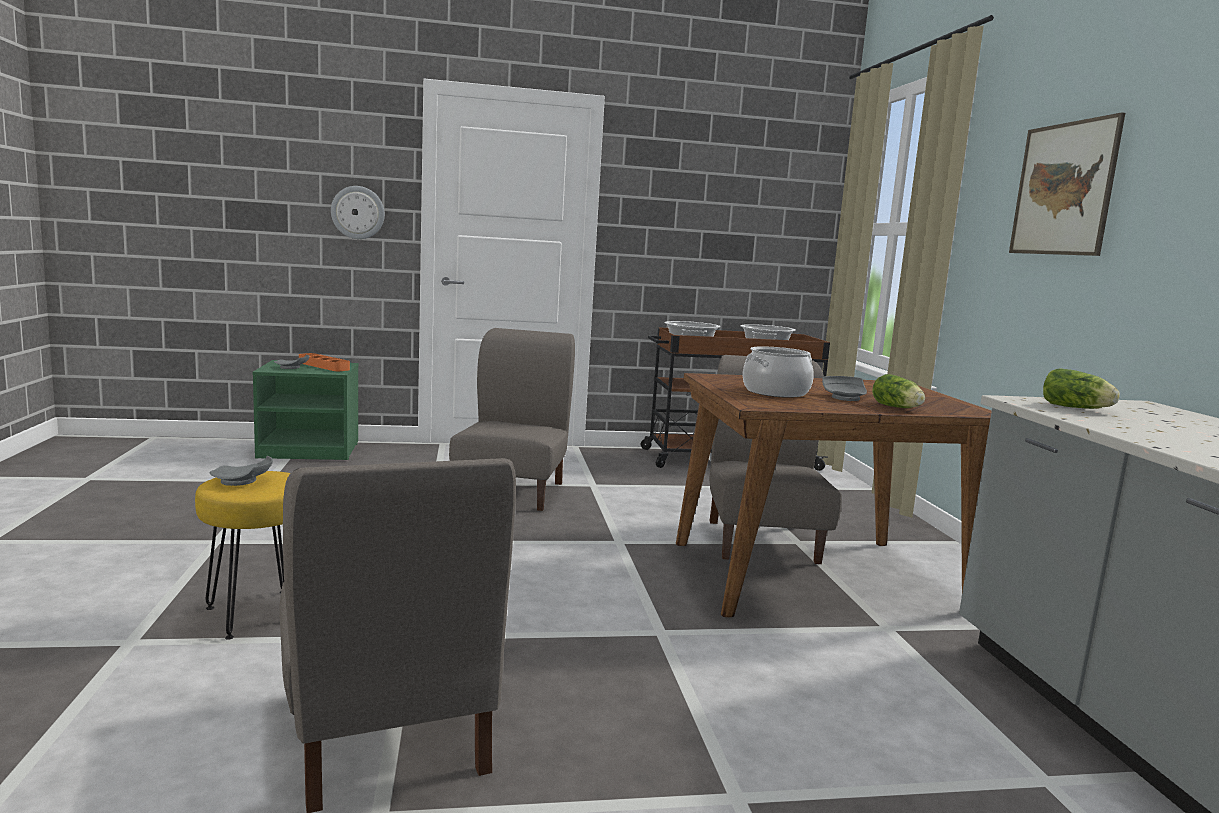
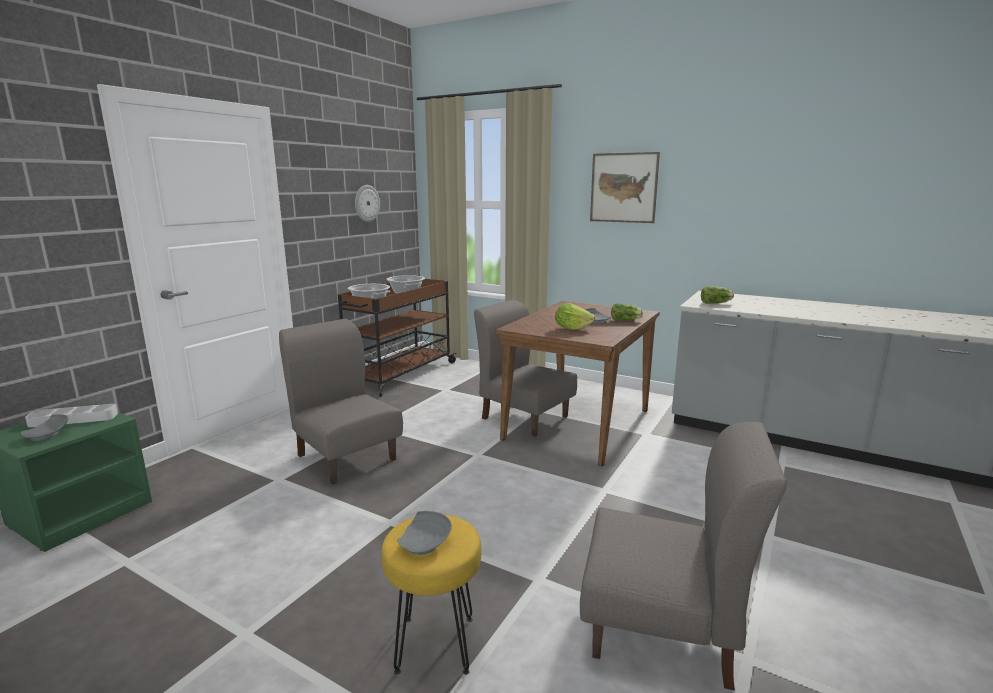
camera: 50 degrees left, 5 degrees up
orange tray [299,353,350,371] -> grey tray [25,404,118,427]
wall clock [331,186,385,239] -> wall clock moved to [355,185,380,222]
cooking pot [743,346,814,398] -> lettuce [555,303,596,330]

